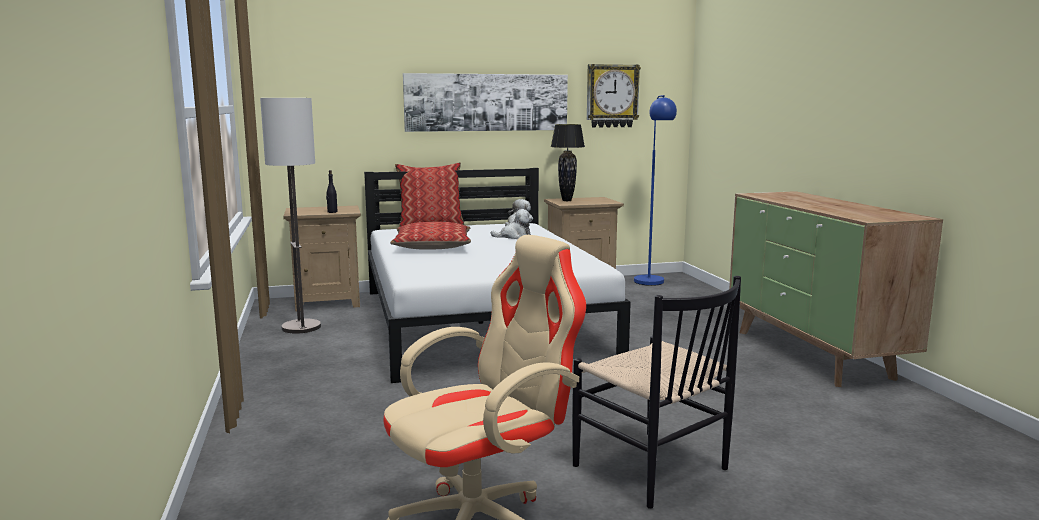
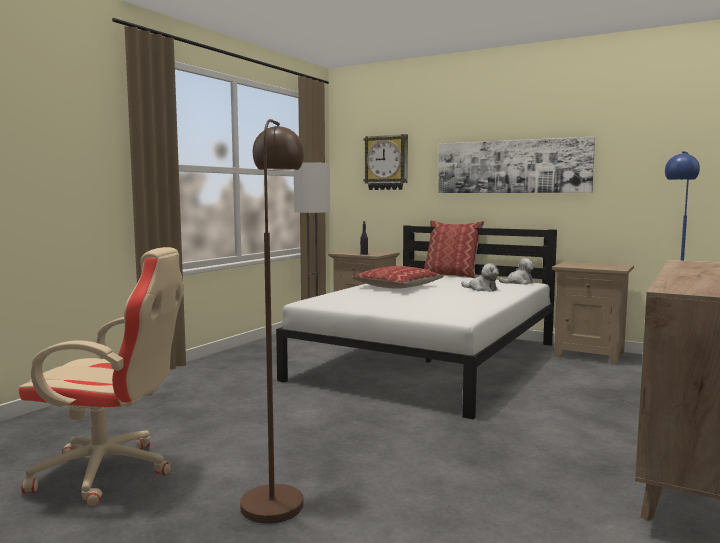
camera: 45 degrees right, 5 degrees down
black table lamp [551,124,585,201] -> none
black chair [572,276,741,509] -> brown floor lamp [240,119,304,523]
wall clock [587,64,641,128] -> wall clock moved to [364,134,408,190]

